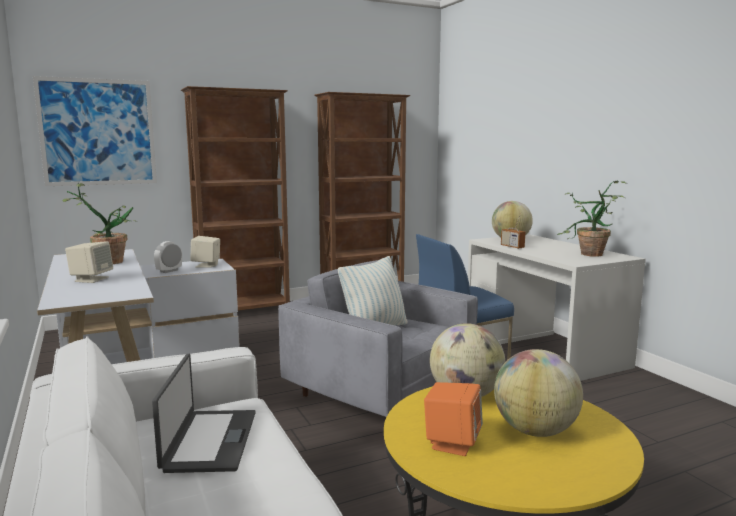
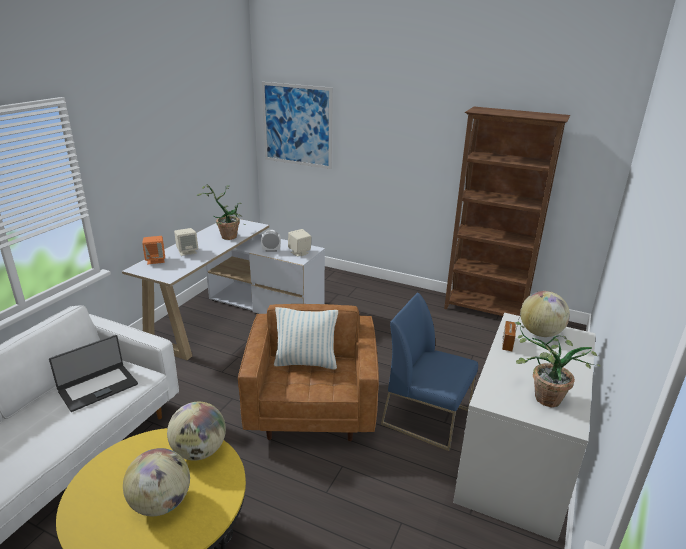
camera: 50 degrees right, 15 degrees up
brown bookcase [181,86,290,311] -> none
grey armchair [278,260,478,417] -> brown armchair [238,304,379,441]
orange speaker [424,382,483,456] -> orange speaker moved to [142,236,165,264]

